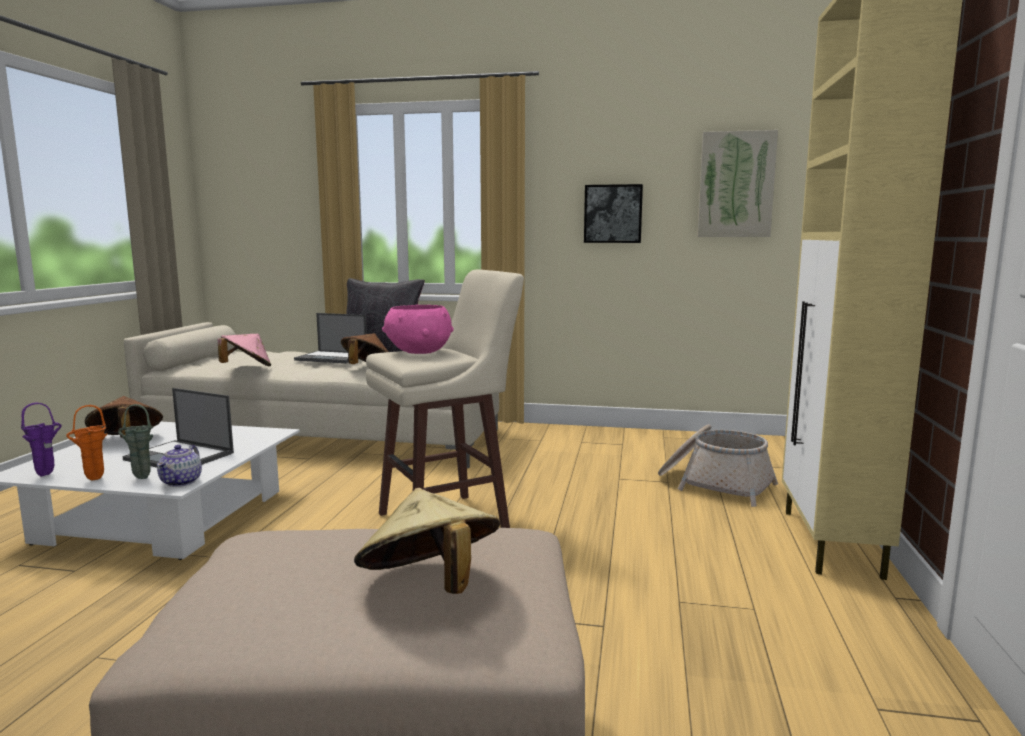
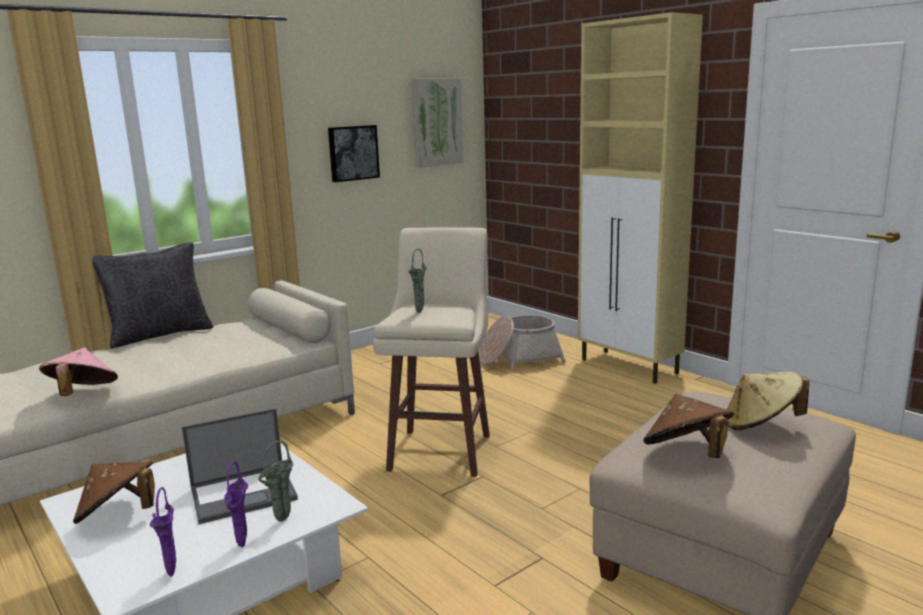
camera: 50 degrees left, 5 degrees up
orange vase [66,405,107,480] -> purple vase [224,461,248,547]
teapot [157,445,202,487] -> none
laptop [294,313,367,364] -> none
brown hat [341,333,388,364] -> brown hat moved to [643,394,734,458]
pink bowl [382,305,454,354] -> green vase [408,249,427,313]

